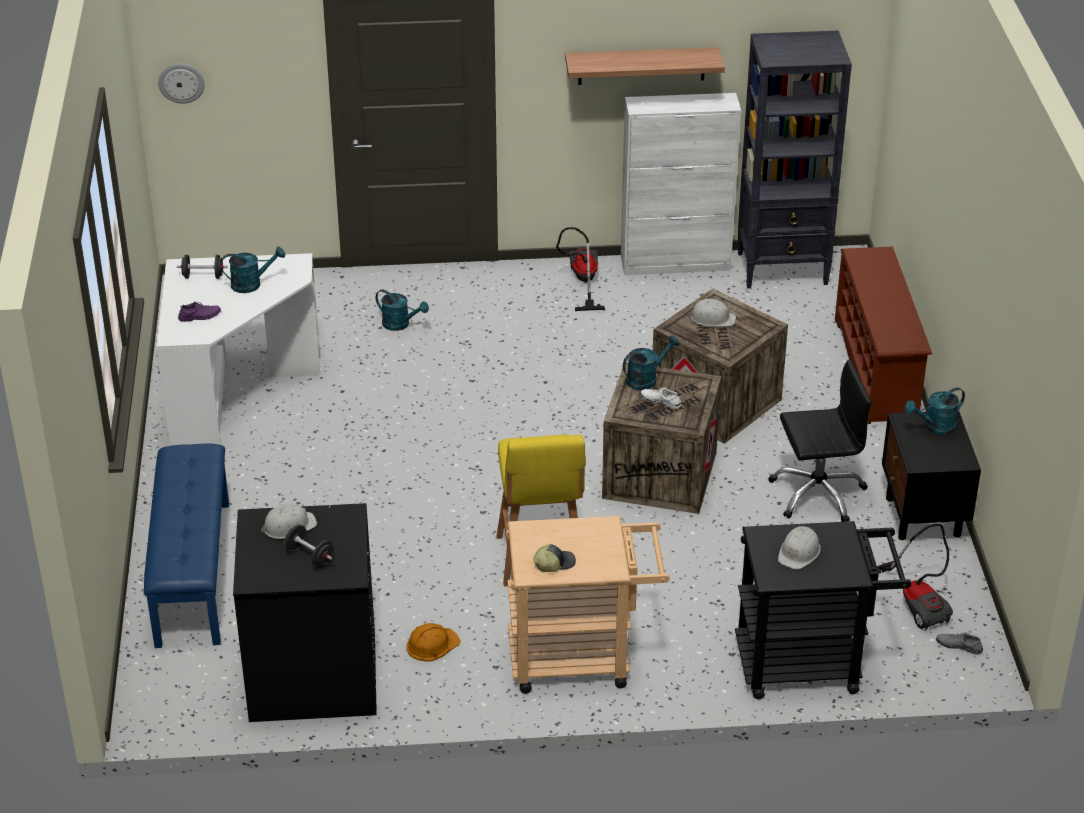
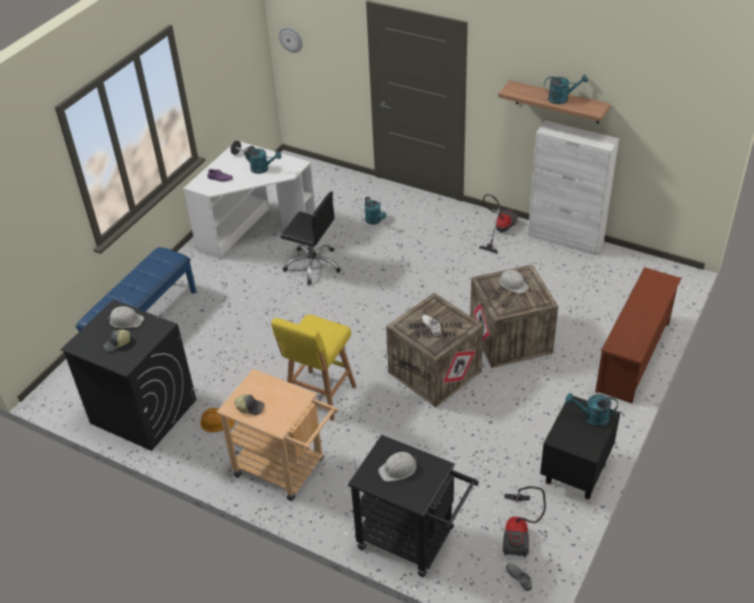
camera: 35 degrees right, 5 degrees up
black dumbbell [284,525,334,568] -> cap [103,329,130,352]
turquoise watering can [623,335,679,390] -> turquoise watering can moved to [544,74,588,104]
black bookcase [737,30,852,288] -> none
black office chair [768,360,872,522] -> black office chair moved to [281,191,341,285]

